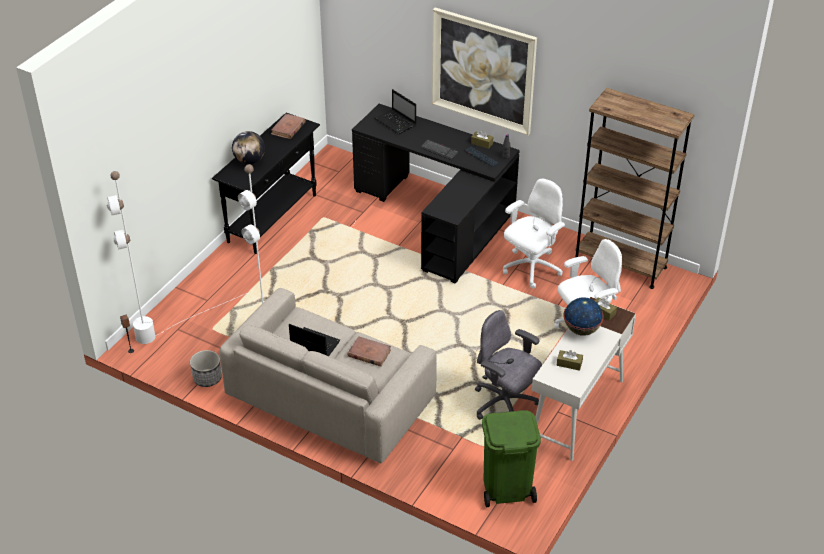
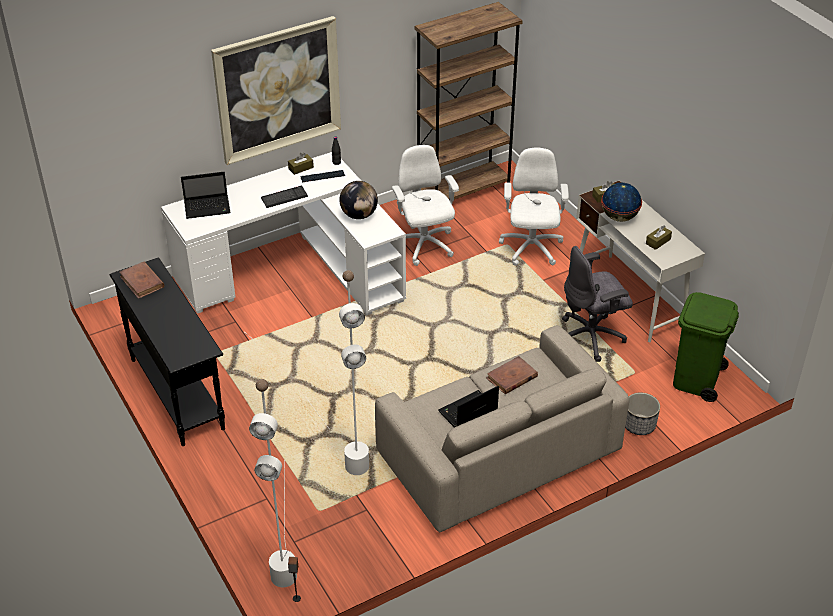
camera: 60 degrees left, 0 degrees up
planter [190,350,222,387] -> planter moved to [625,393,660,435]
globe [232,131,265,164] -> globe moved to [339,181,378,219]
black desk [352,104,520,284] -> white desk [161,152,406,316]

